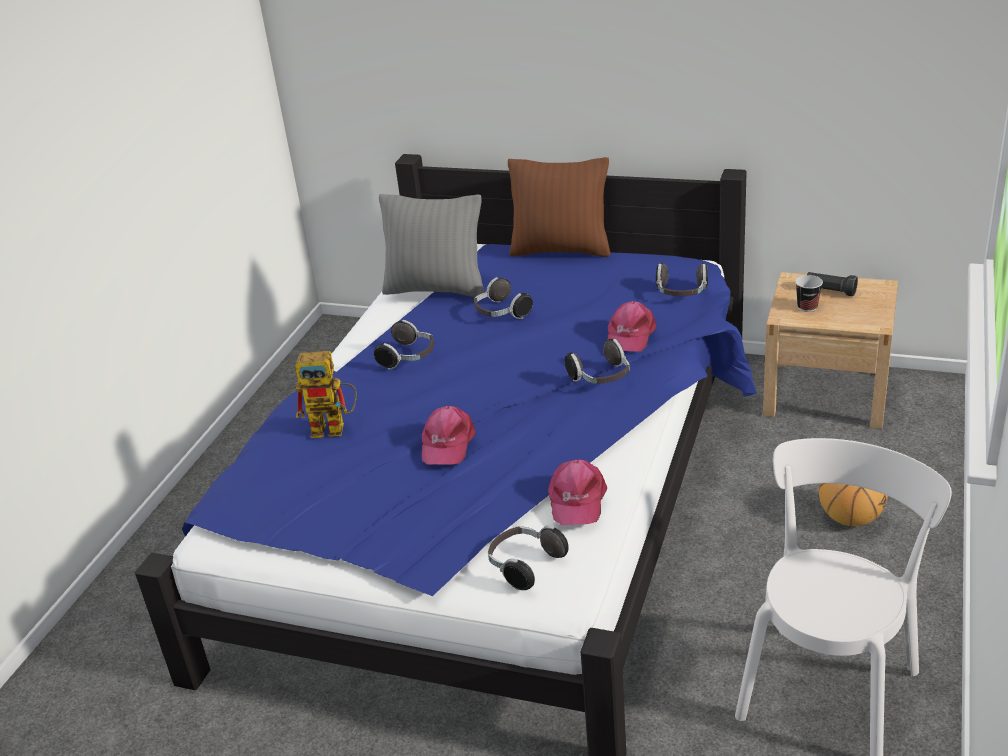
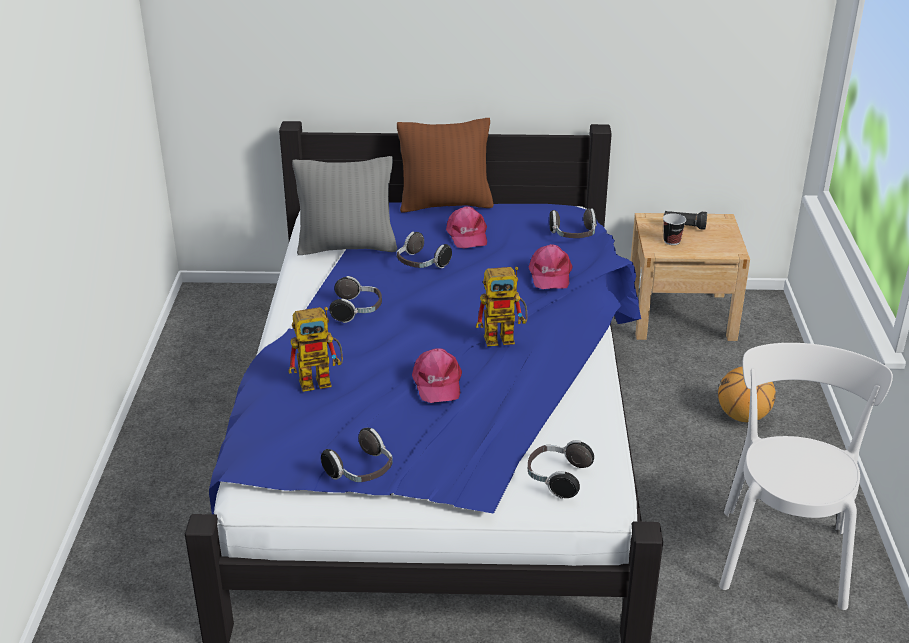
camera: 20 degrees left, 0 degrees up
pink cap [548,459,607,525] -> pink cap moved to [446,206,487,248]
headphones [565,339,630,384] -> headphones moved to [321,428,393,482]
none -> toy robot [476,267,528,346]

